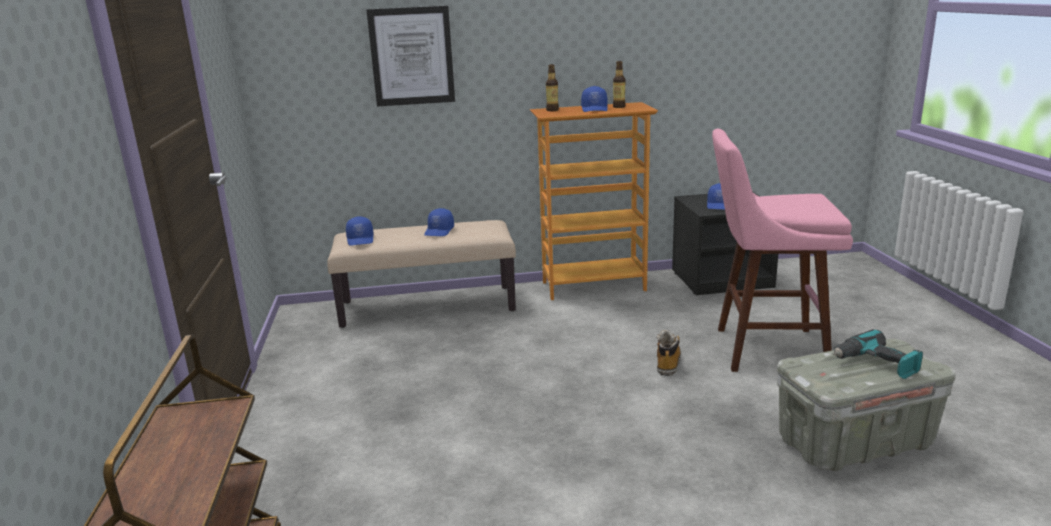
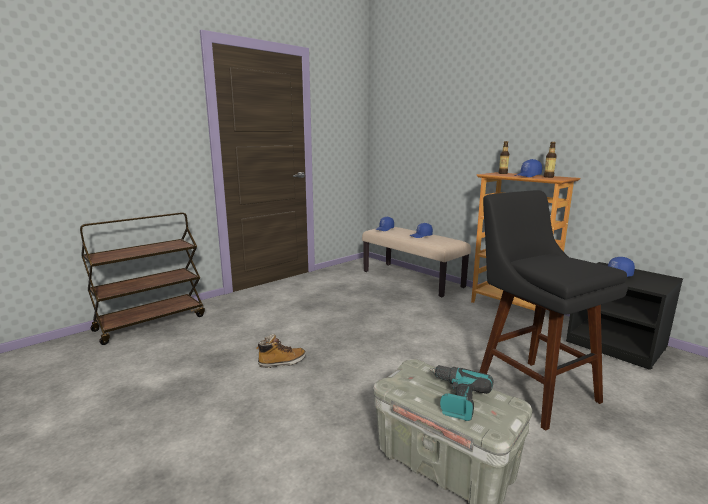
camera: 55 degrees right, 5 degrees down
picture [366,6,455,106] -> none
boot [657,330,682,376] -> boot moved to [256,334,306,368]
pink stool [712,129,853,372] -> black stool [479,190,628,431]

